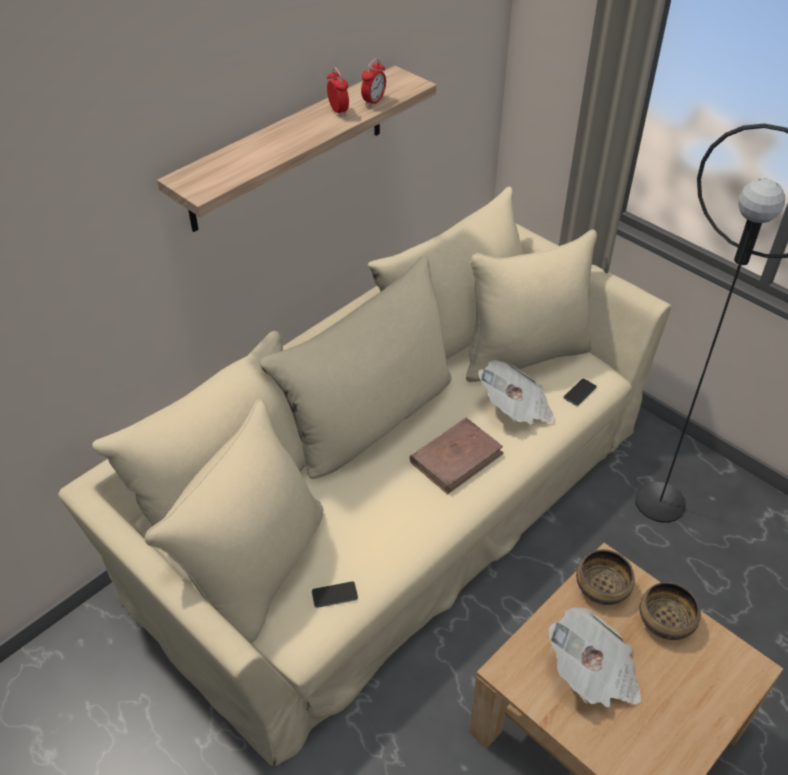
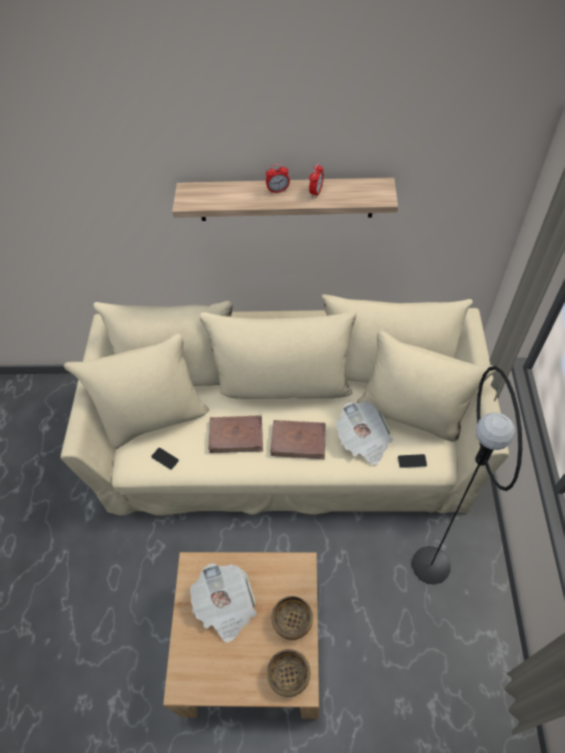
camera: 50 degrees right, 10 degrees up
alarm clock [361,59,386,107] -> alarm clock moved to [266,164,290,193]
bowl [576,549,635,605] -> bowl moved to [267,649,310,697]
none -> brown book [208,415,263,453]

